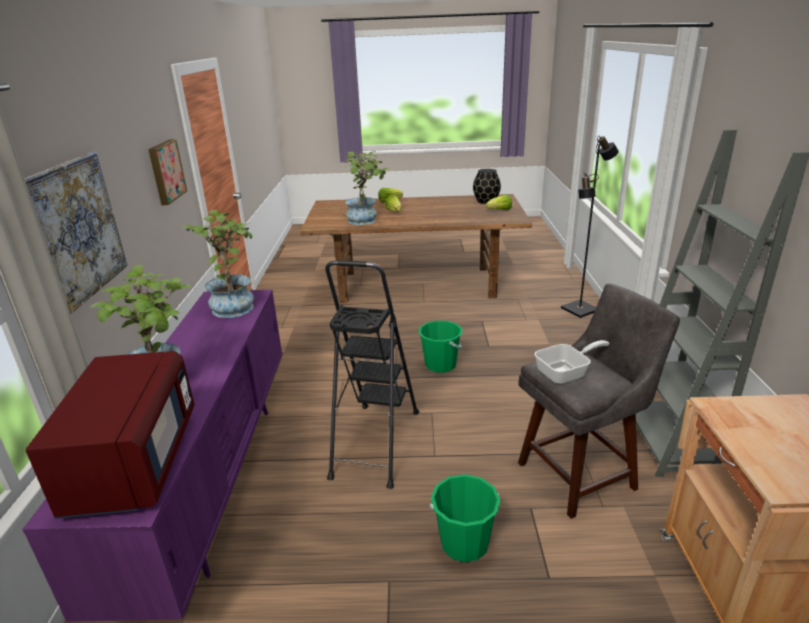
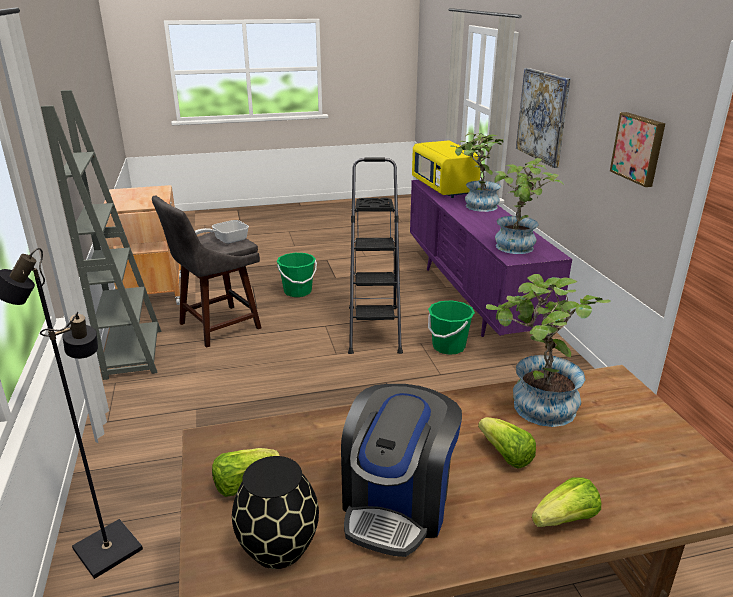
camera: 165 degrees right, 0 degrees up
red microwave [26,351,195,519] -> yellow microwave [412,141,482,198]
green bucket [419,321,462,373] -> green bucket moved to [428,301,475,355]
none -> coffee machine [341,384,462,557]

